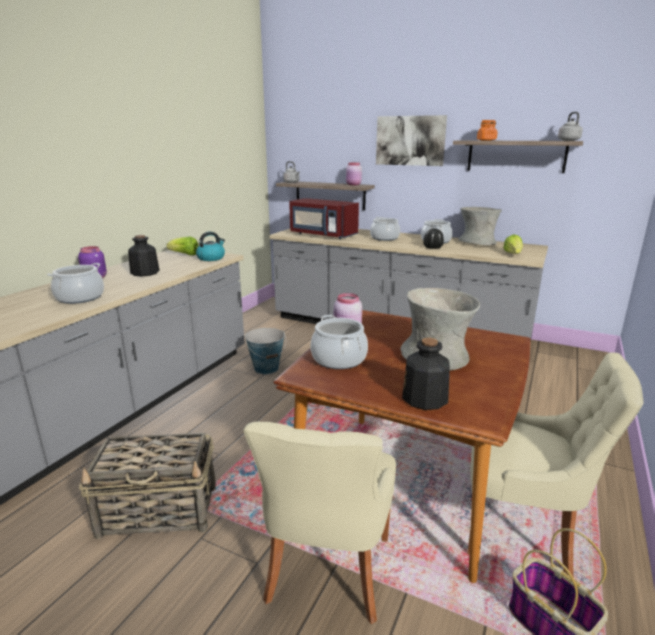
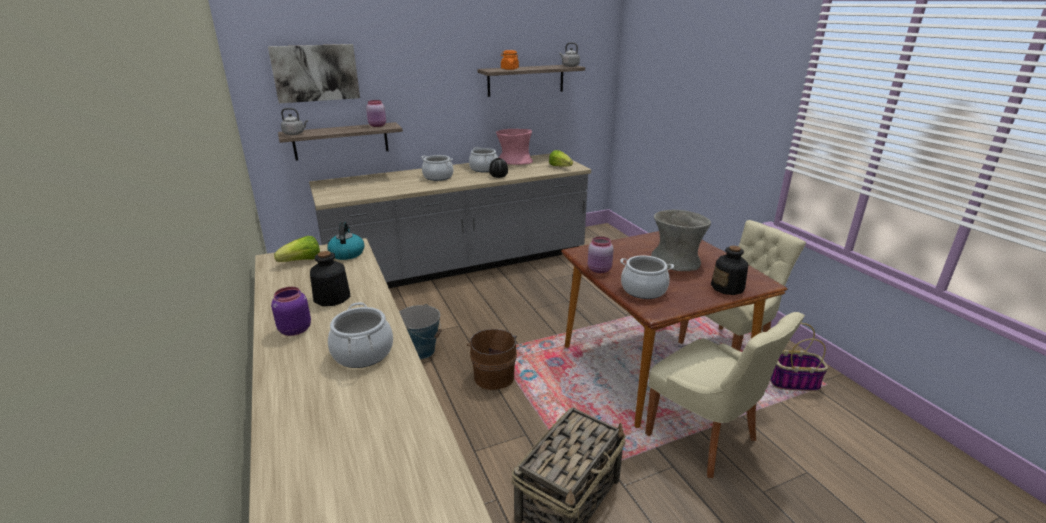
camera: 50 degrees left, 5 degrees up
red microwave [289,198,359,239] -> none
picture [376,115,447,166] -> picture moved to [268,44,360,103]
grey vase [458,207,502,245] -> pink vase [496,129,533,165]
none -> brown bucket [467,329,517,390]

